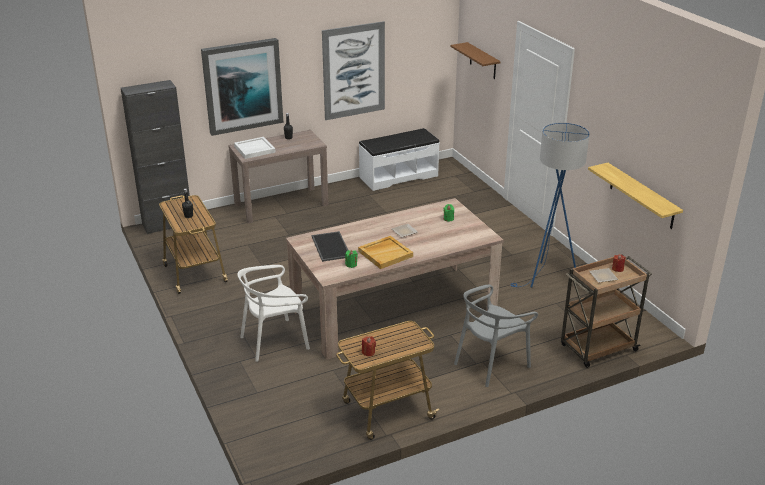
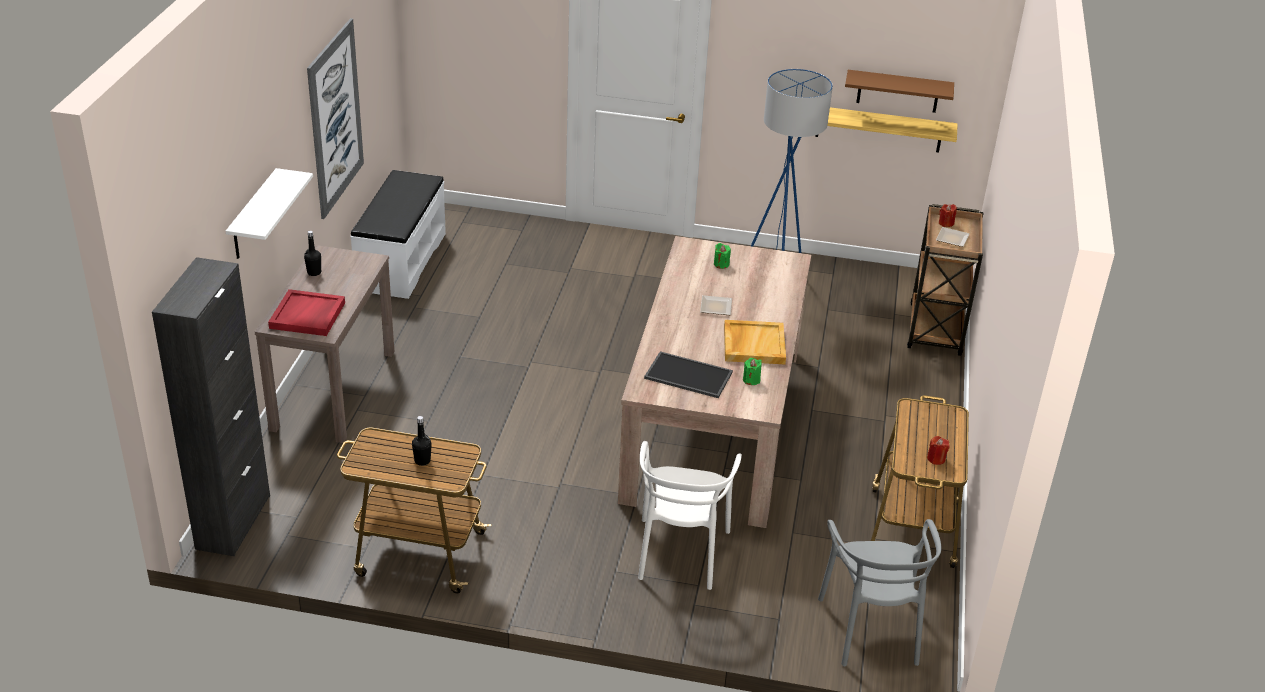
camera: 55 degrees left, 5 degrees up
picture [201,38,283,136] -> white shelf [226,168,313,259]
white tray [234,137,276,159] -> red tray [268,289,345,336]
brown shelf [451,42,501,79] -> brown shelf moved to [845,70,954,113]
grey chair [454,285,538,387] -> grey chair moved to [818,519,941,667]

